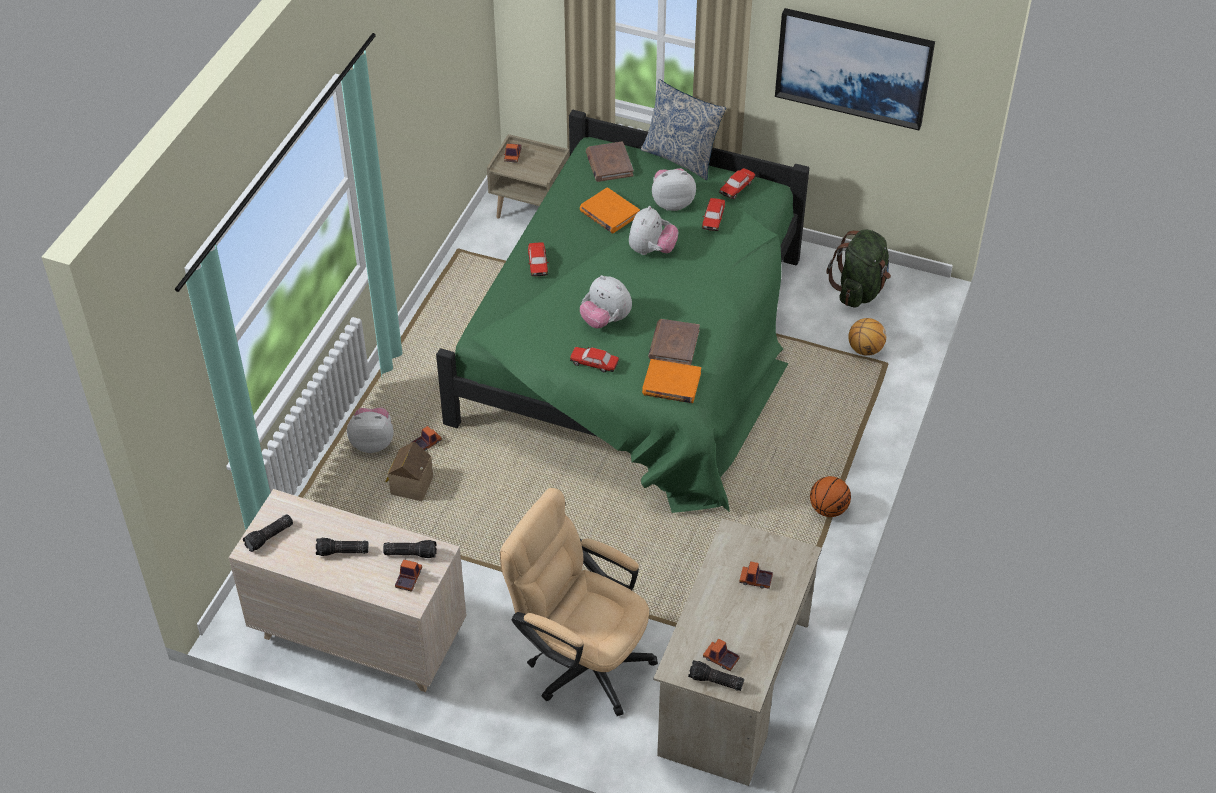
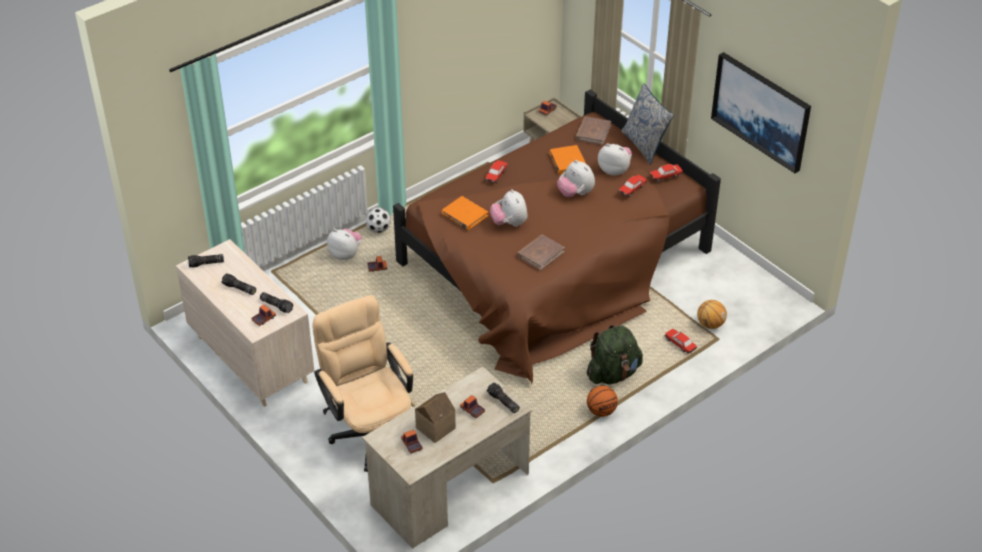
camera: 30 degrees right, 5 degrees down
toy house [385,442,433,501] -> toy house moved to [415,392,456,443]
green bed [436,110,809,513] -> brown bed [393,89,721,384]
toy car [570,347,619,372] -> toy car moved to [665,329,697,354]
plush toy [629,206,678,255] -> plush toy turned 90 degrees clockwise [557,160,595,197]
orange book [642,359,701,403] -> orange book moved to [442,196,488,230]
flashlight [688,660,744,691] -> flashlight moved to [487,382,520,413]
green backpack [826,230,891,308] -> green backpack moved to [587,324,643,385]
none -> football [366,208,391,233]

